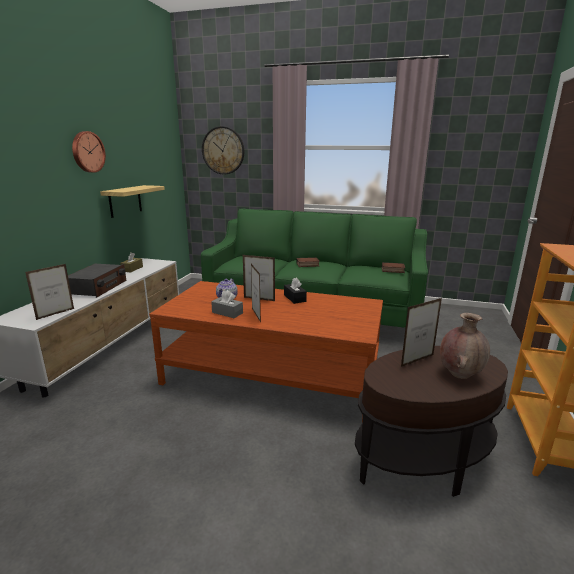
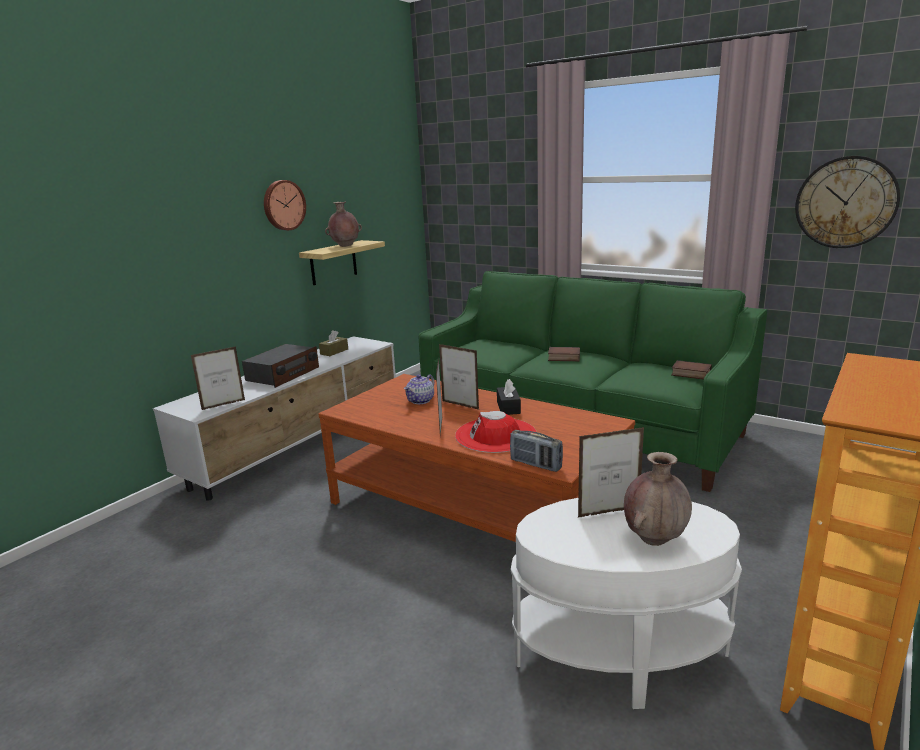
camera: 20 degrees right, 0 degrees up
wall clock [202,126,244,174] -> wall clock moved to [795,156,900,248]
grey tissue box [211,290,243,318] -> none
brown side table [355,346,508,497] -> white side table [511,498,742,709]
none -> brown vase [325,202,362,247]
none -> red hat [455,411,537,453]
none -> radio [510,430,563,472]

